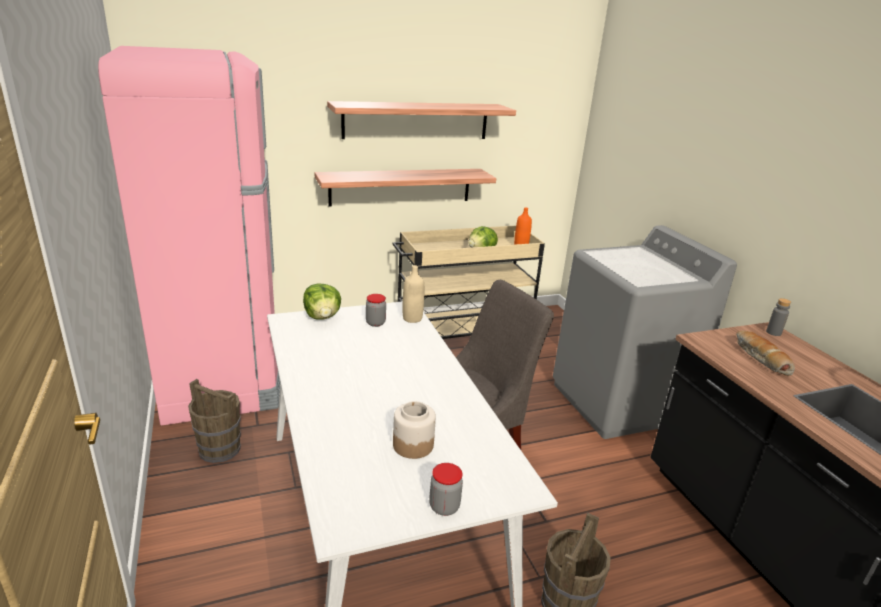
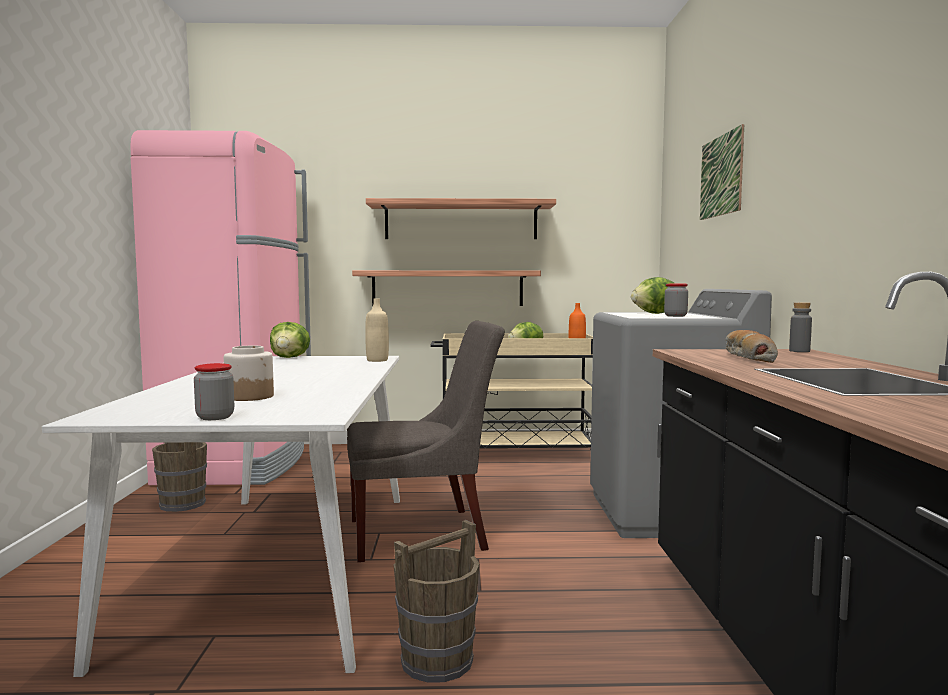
camera: 20 degrees right, 20 degrees down
jar [366,294,386,327] -> jar moved to [664,283,688,317]
none -> lettuce [631,277,674,314]
none -> picture [700,124,744,220]

